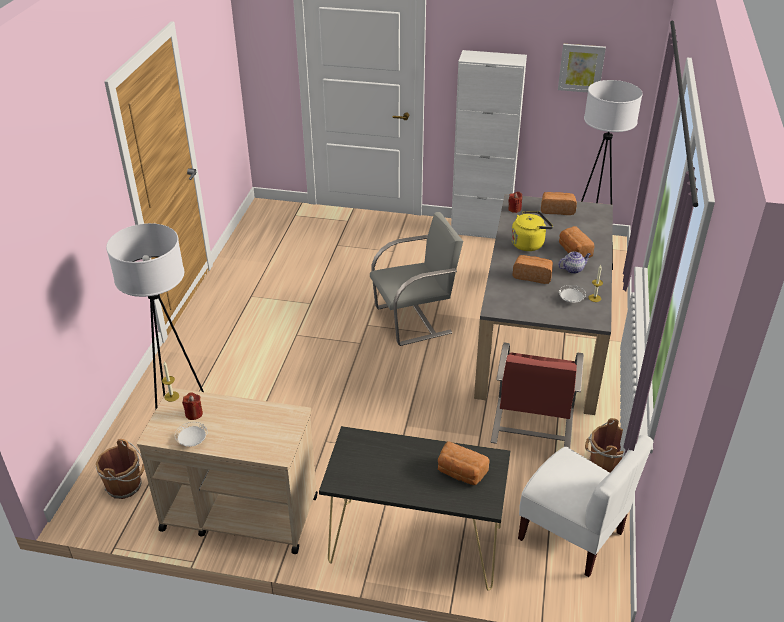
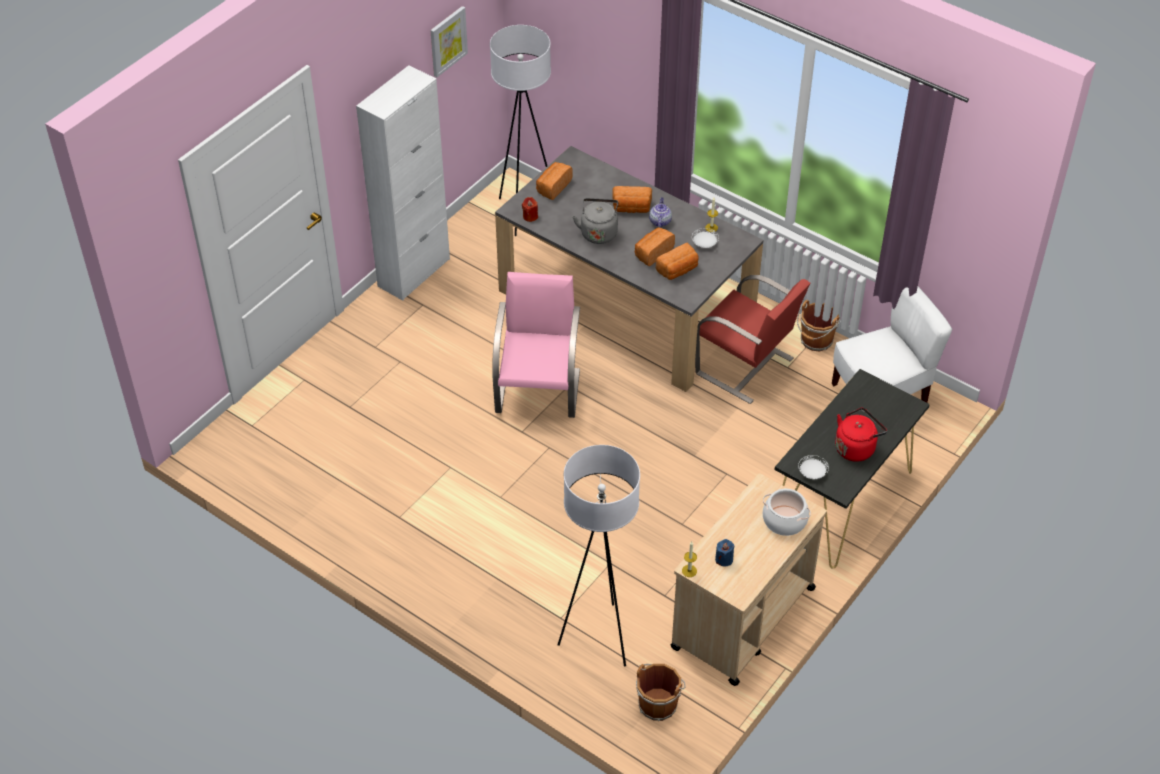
camera: 65 degrees left, 10 degrees up
white plate [175,422,208,447] -> white plate moved to [798,455,829,479]
red candle [182,393,203,420] -> blue candle [715,539,735,566]
grey chair [370,212,463,346] -> pink chair [492,272,580,418]
bread [438,441,490,485] -> bread moved to [656,243,699,280]
yellow kettle [511,211,553,251] -> grey kettle [573,198,618,244]
none -> cooking pot [763,489,811,536]
none -> red kettle [835,407,887,462]

